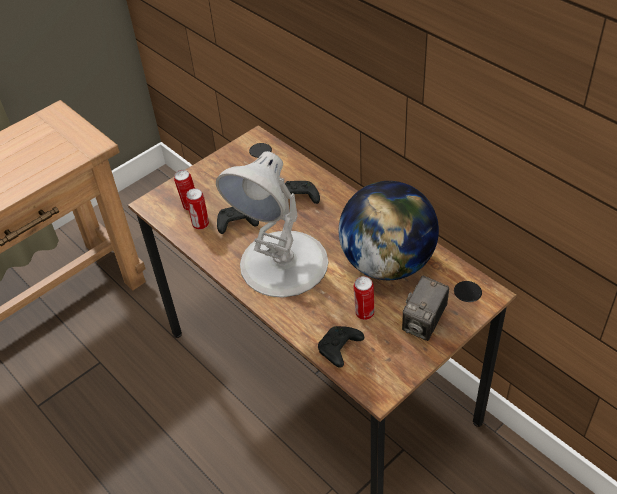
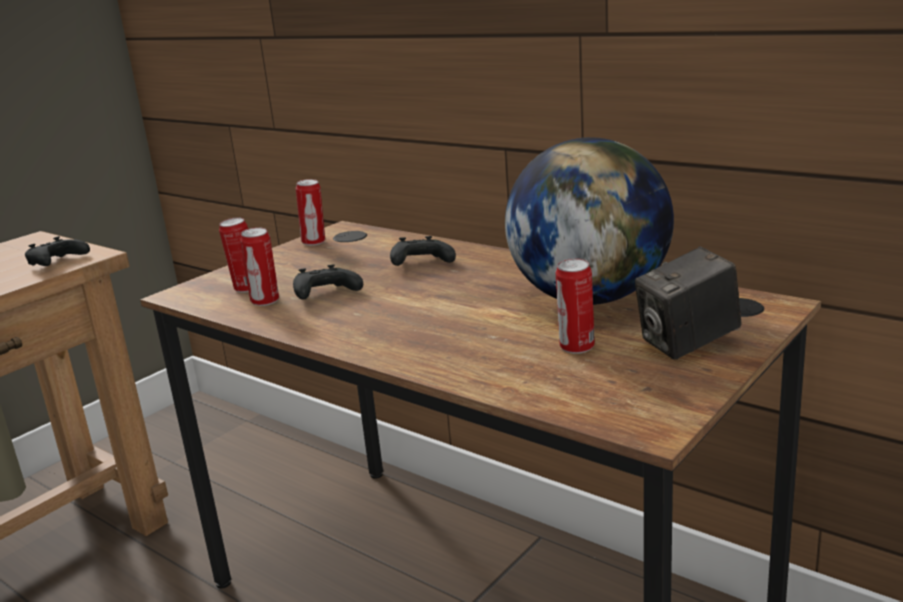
camera: 10 degrees left, 25 degrees down
white table lamp [216,151,328,298] -> none
black game controller [318,326,364,368] -> black game controller moved to [25,236,90,266]
camera [402,276,449,341] -> camera turned 45 degrees clockwise [634,247,742,360]
none -> can [296,179,325,245]

